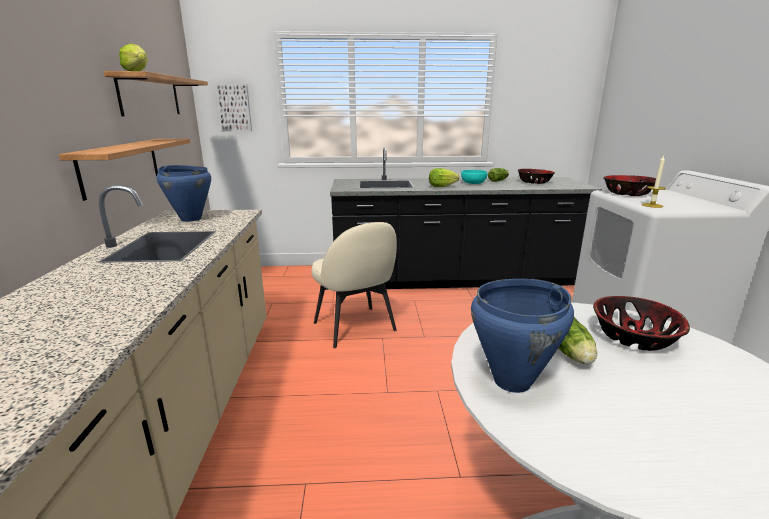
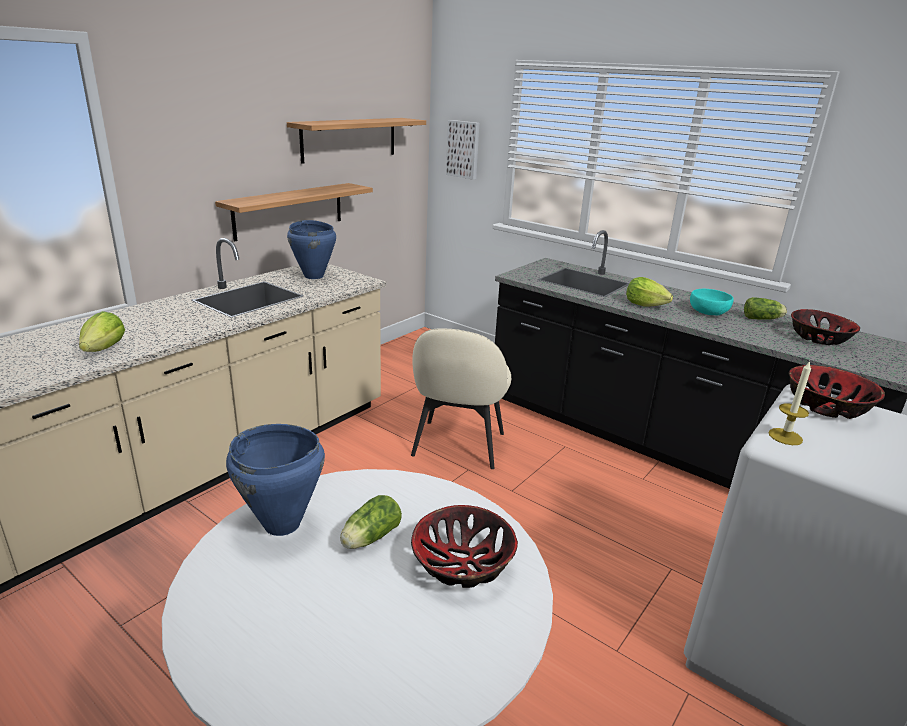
camera: 40 degrees right, 5 degrees up
lettuce [119,44,148,71] -> lettuce moved to [79,311,125,352]

